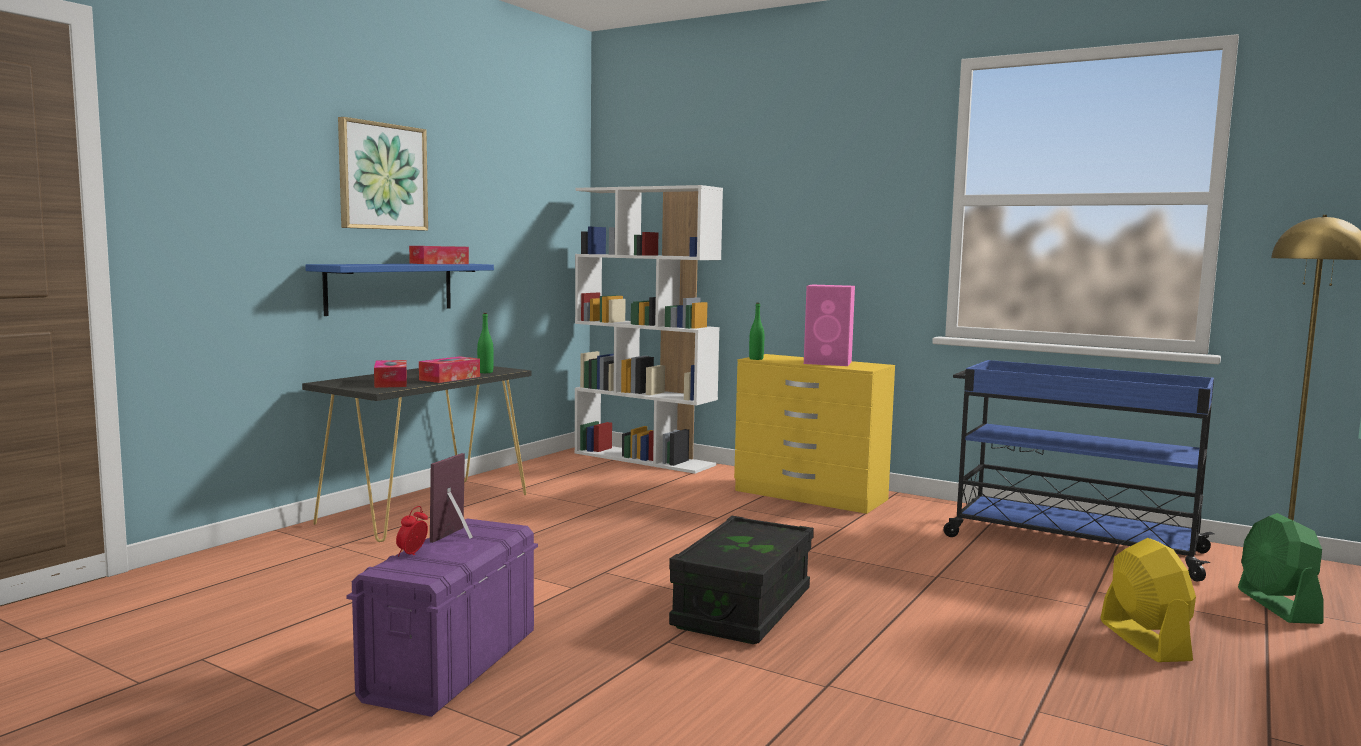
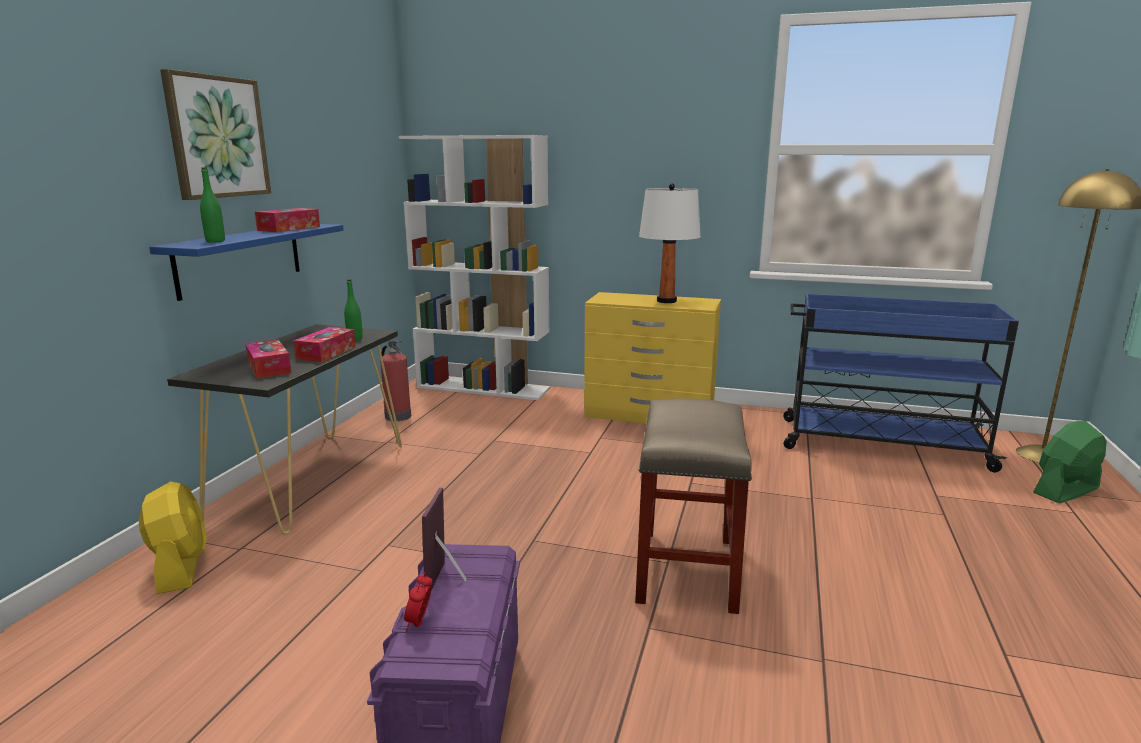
camera: 15 degrees left, 10 degrees up
black storage box [669,516,814,644] -> beige stool [635,398,752,614]
green bottle [749,303,764,360] -> green bottle moved to [200,167,225,243]
pink speaker [804,285,855,366] -> white table lamp [639,183,701,303]
yellow fan [1100,538,1196,662] -> yellow fan moved to [138,481,207,594]
green fan [1238,513,1324,624] -> green fan turned 75 degrees clockwise [1033,421,1107,503]
none -> fire extinguisher [380,341,411,421]

